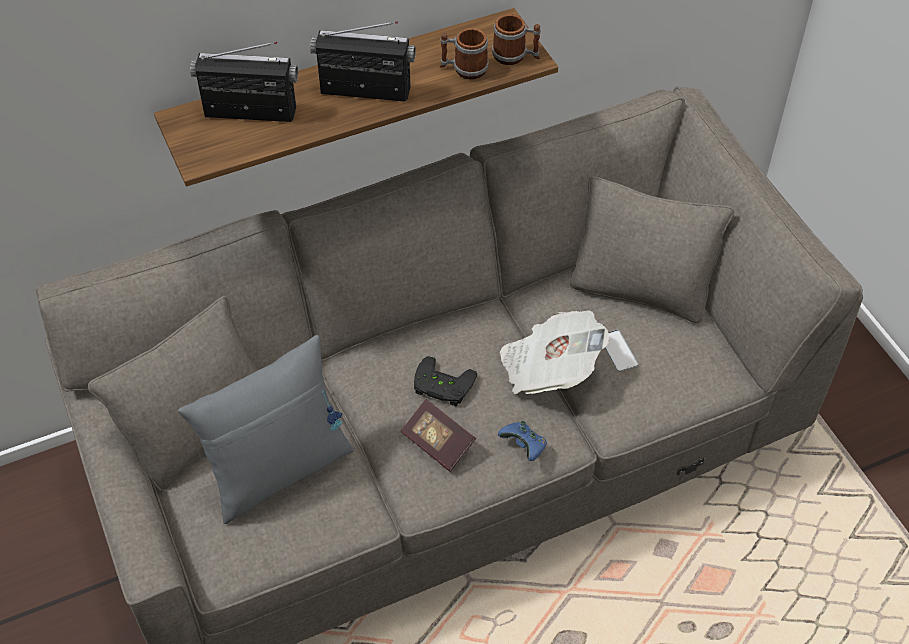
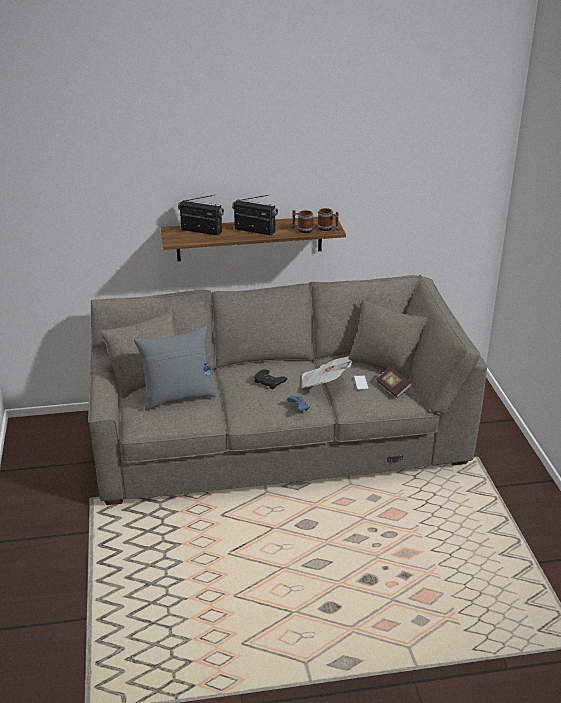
camera: 15 degrees right, 20 degrees down
book [400,399,476,472] -> book moved to [376,367,412,398]

